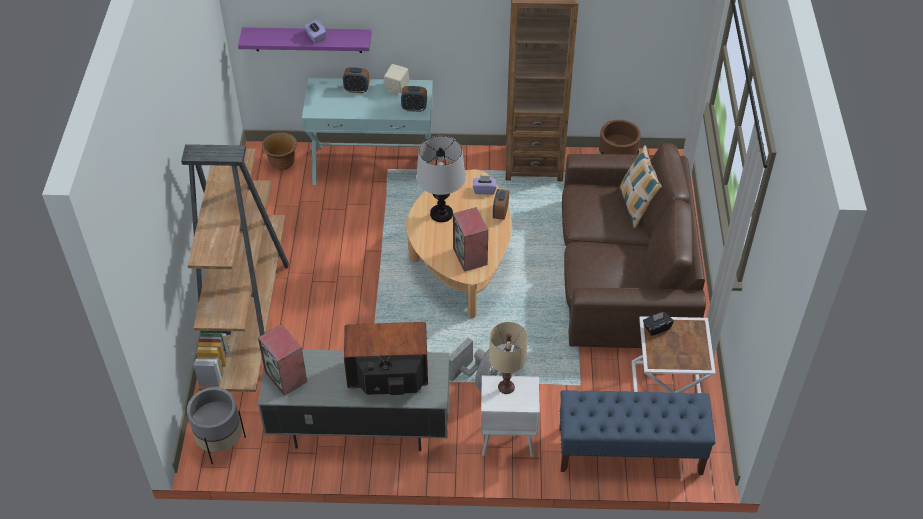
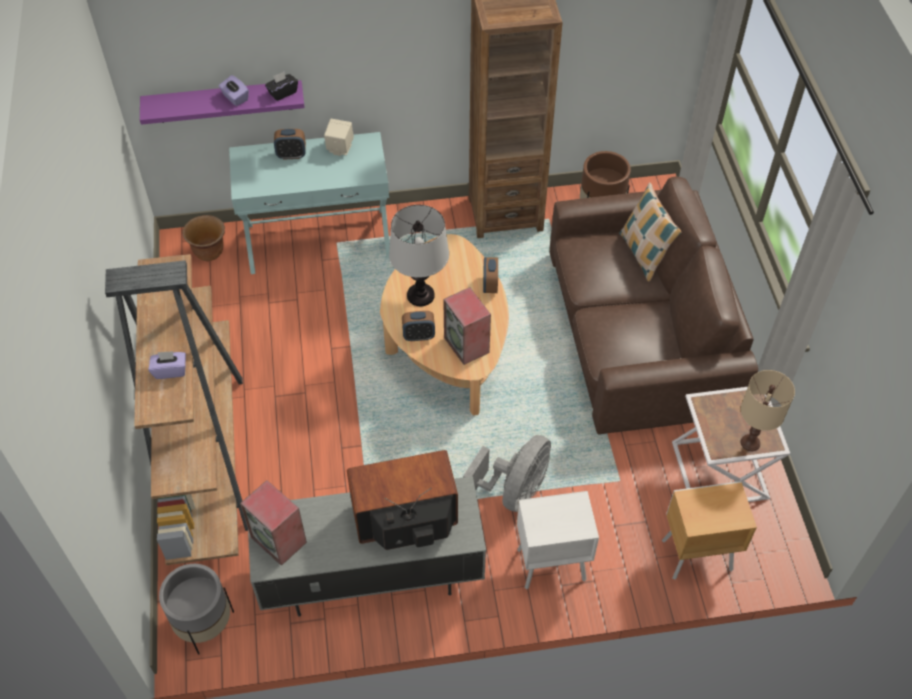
camera: 10 degrees left, 5 degrees up
alarm clock [401,86,427,112] -> alarm clock moved to [402,311,435,341]
purple tissue box [473,175,497,195] -> purple tissue box moved to [148,351,186,379]
beige table lamp [489,322,528,394] -> beige table lamp moved to [741,370,795,451]
blue bench [559,390,715,475] -> brown nightstand [662,481,757,580]
black tissue box [643,312,674,336] -> black tissue box moved to [265,71,298,101]

